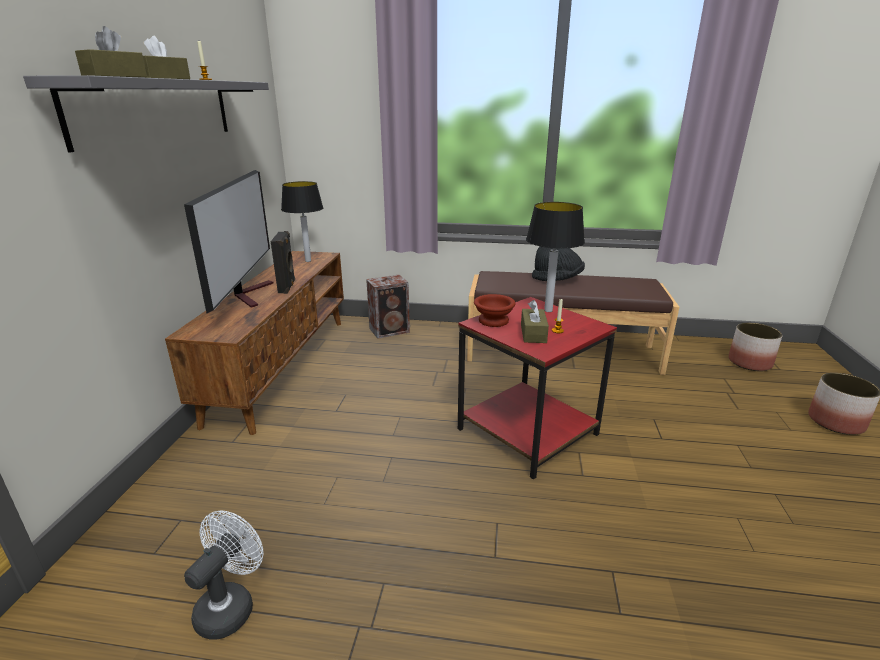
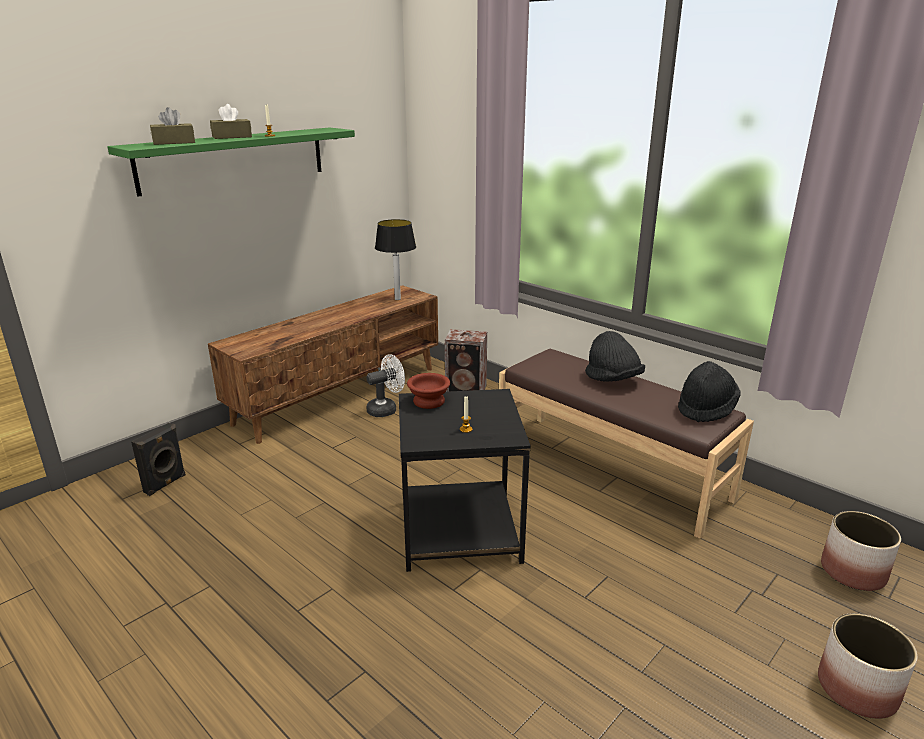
camera: 35 degrees right, 0 degrees up
grey shelf [23,75,269,152] -> green shelf [107,127,355,197]
television [184,170,274,313] -> none
white fan [184,511,264,639] -> white fan moved to [366,354,405,417]
black speaker [271,231,295,294] -> black speaker moved to [131,423,186,496]
red side table [458,297,617,480] -> black side table [399,389,531,572]
brown tissue box [521,300,549,343] -> none
table lamp [526,202,585,312] -> none
none -> black hat [678,361,741,422]

